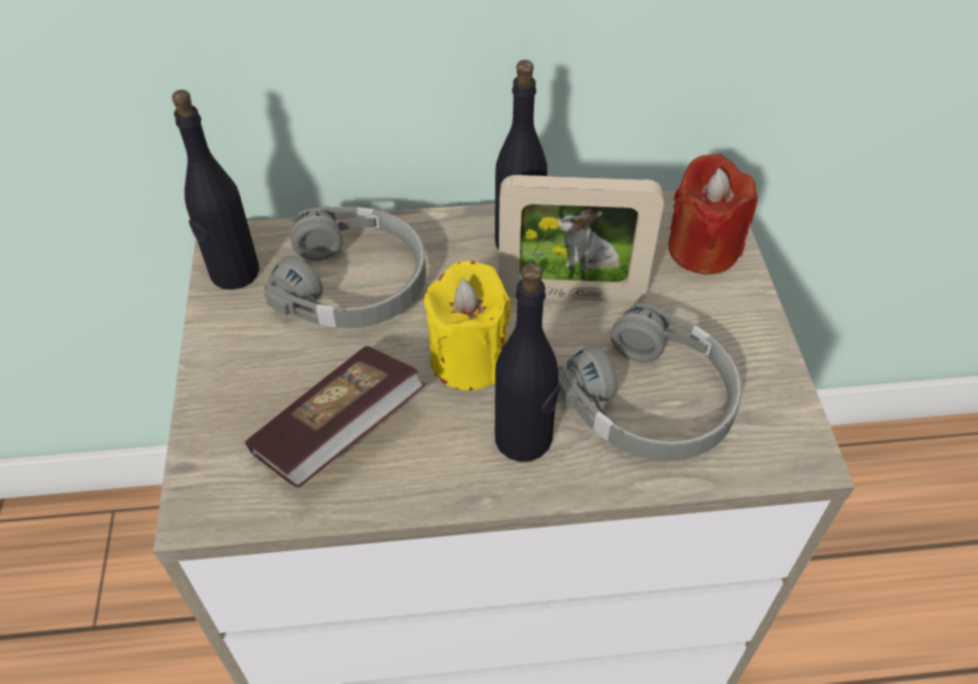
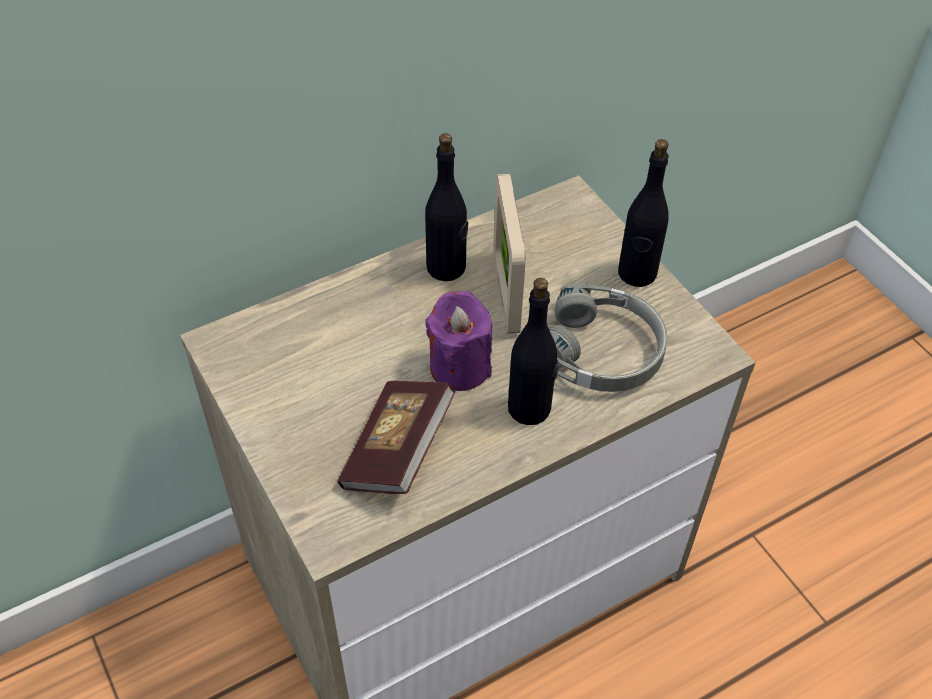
camera: 25 degrees left, 0 degrees up
black bottle [172,90,259,290] -> black bottle moved to [618,139,669,287]
grey headphones [264,206,426,328] -> none
yellow candle [424,261,511,390] -> purple candle [425,291,492,391]
picture frame [499,175,664,302] -> picture frame turned 105 degrees clockwise [493,174,526,334]
red candle [668,154,758,275] -> none

